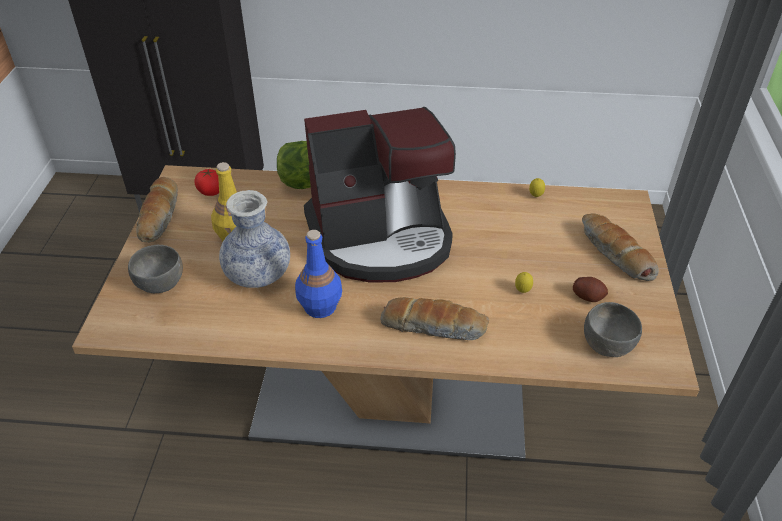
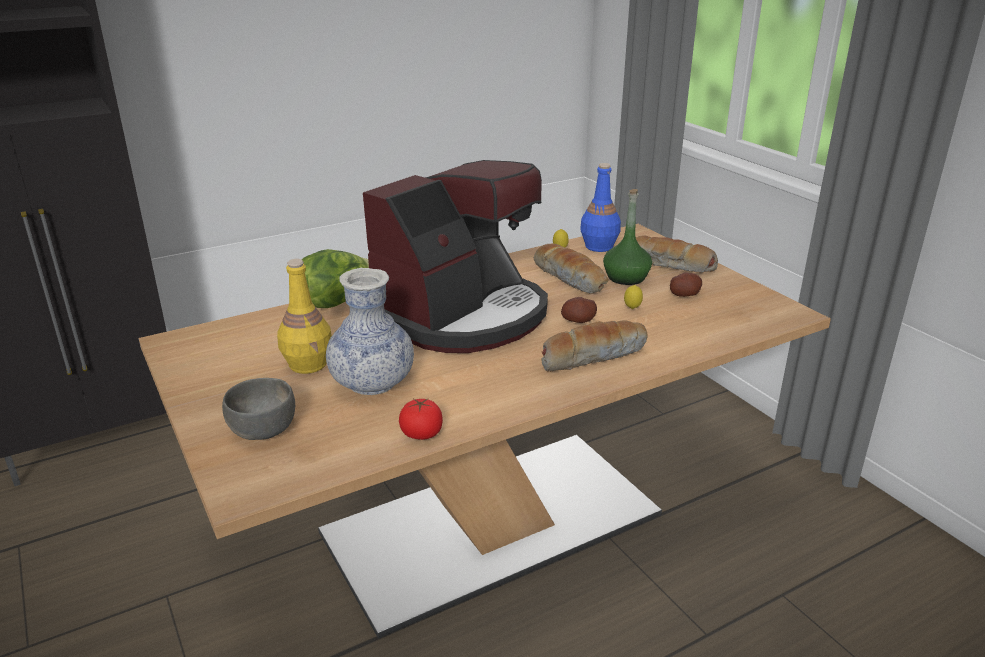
camera: 35 degrees left, 15 degrees down
bread [136,177,178,243] -> bread moved to [534,244,608,294]
tomato [195,169,219,196] -> tomato moved to [399,398,443,440]
blue bottle [295,230,342,318] -> blue bottle moved to [580,163,621,252]
grey bowl [584,302,642,357] -> none
none -> potato [561,297,597,323]
none -> green bottle [603,189,652,285]

